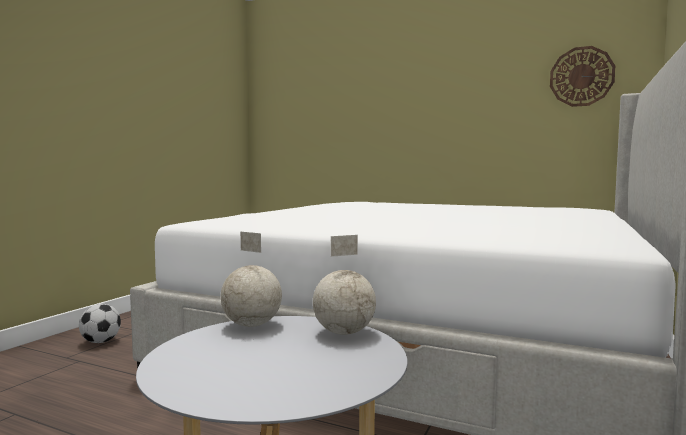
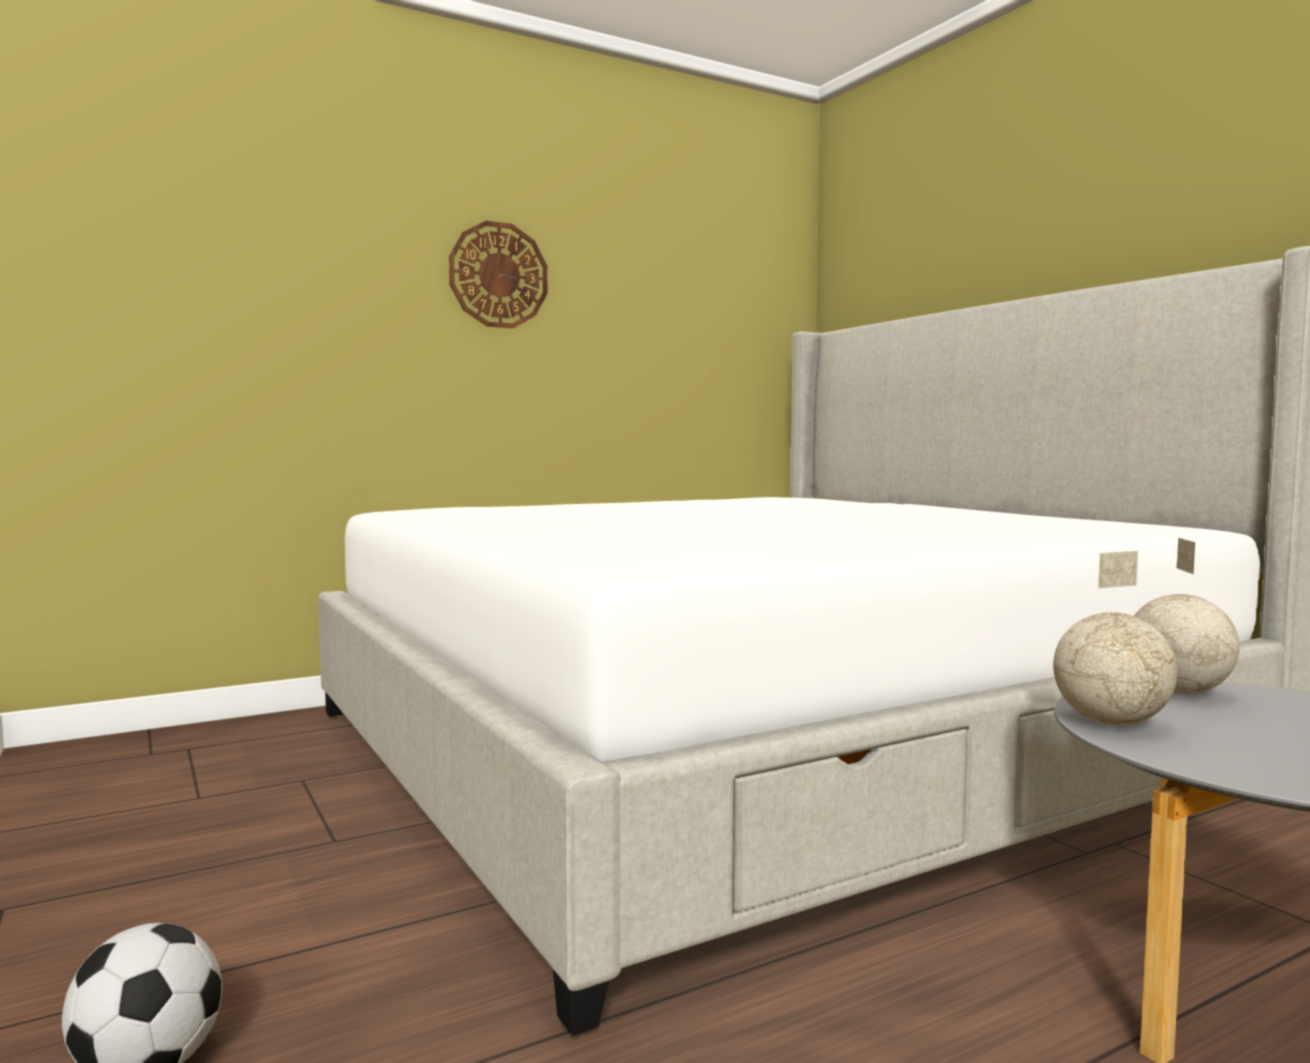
camera: 55 degrees left, 0 degrees up
wall clock [550,46,615,107] -> wall clock moved to [449,221,548,328]

